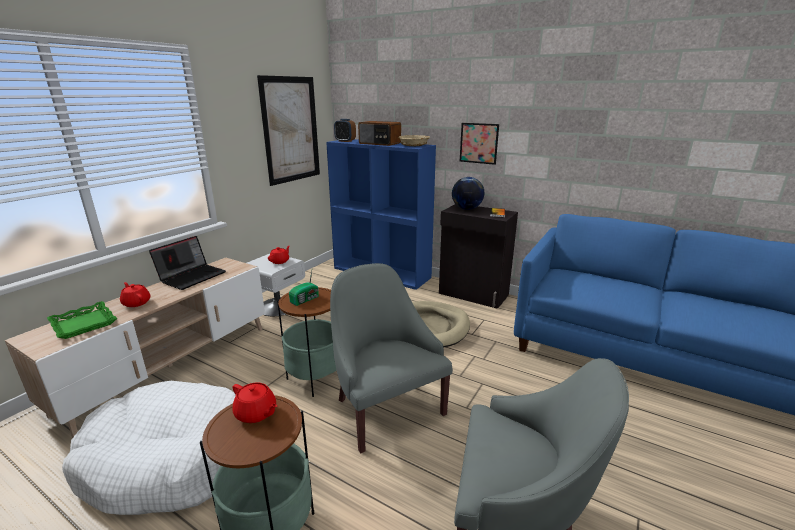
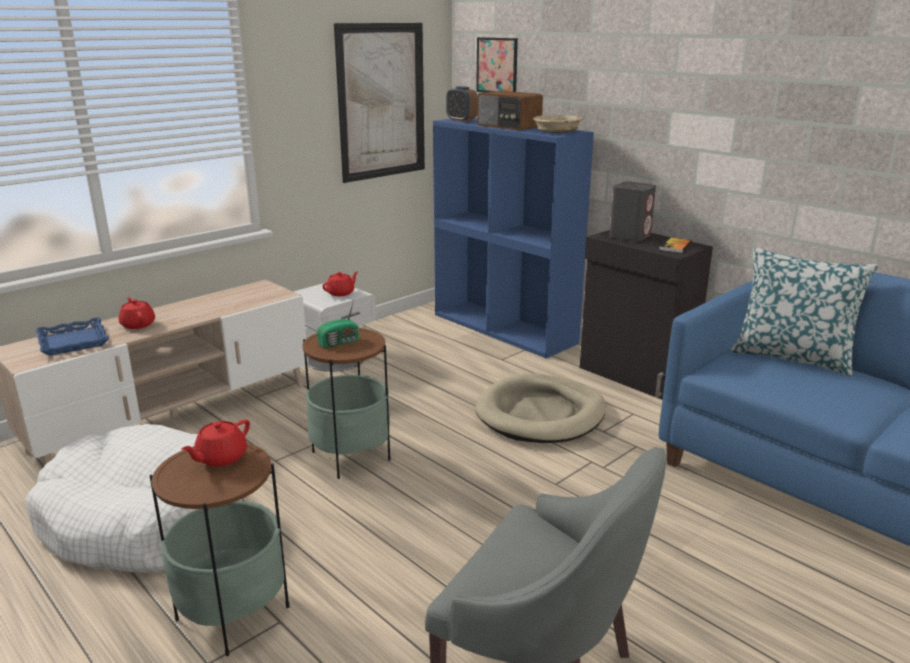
camera: 15 degrees right, 0 degrees up
green tray [47,301,117,339] -> blue tray [36,317,109,356]
laptop [149,236,226,290] -> none
red teapot [233,383,278,423] -> red teapot turned 75 degrees clockwise [181,419,250,467]
grey armchair [330,263,453,453] -> none
globe [452,177,484,210] -> grey speaker [609,181,656,242]
picture [460,123,499,165] -> picture moved to [476,37,518,92]
none -> pillow [731,247,878,377]

